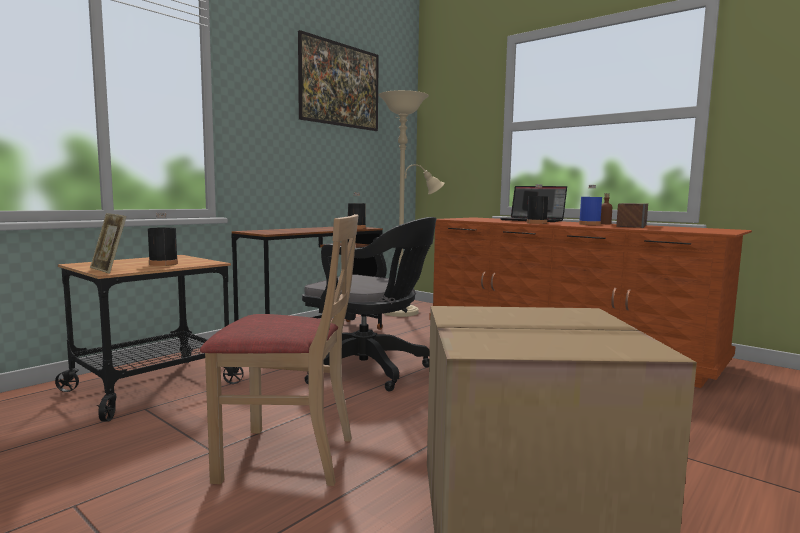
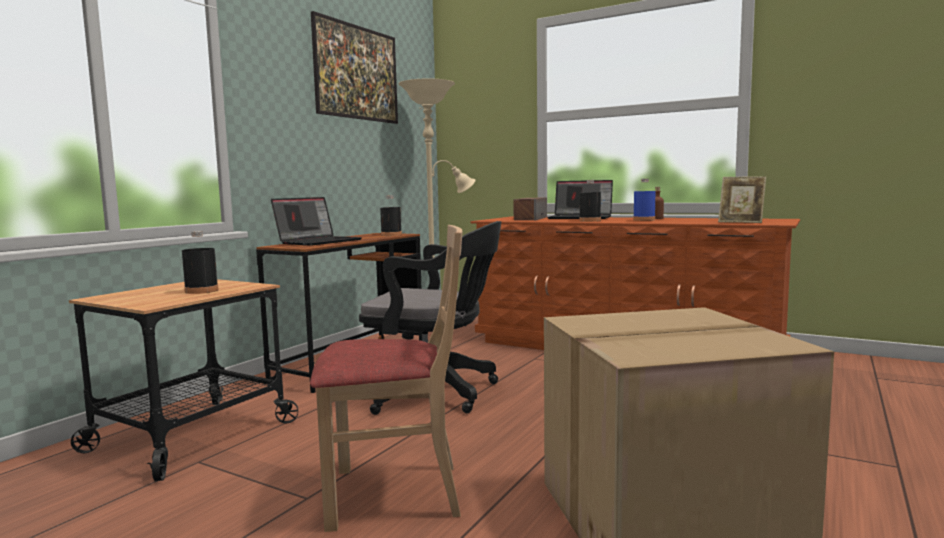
camera: 10 degrees left, 0 degrees up
picture frame [90,213,126,274] -> picture frame moved to [718,176,766,223]
speaker [616,203,648,228] -> speaker moved to [513,197,547,221]
none -> laptop [271,197,362,246]

